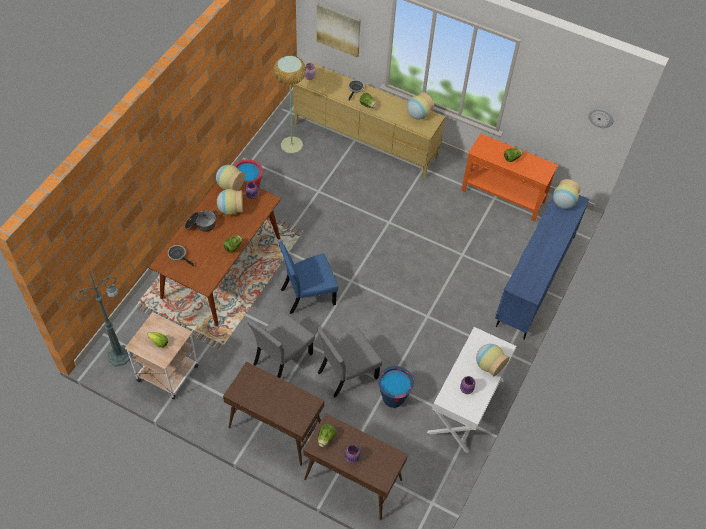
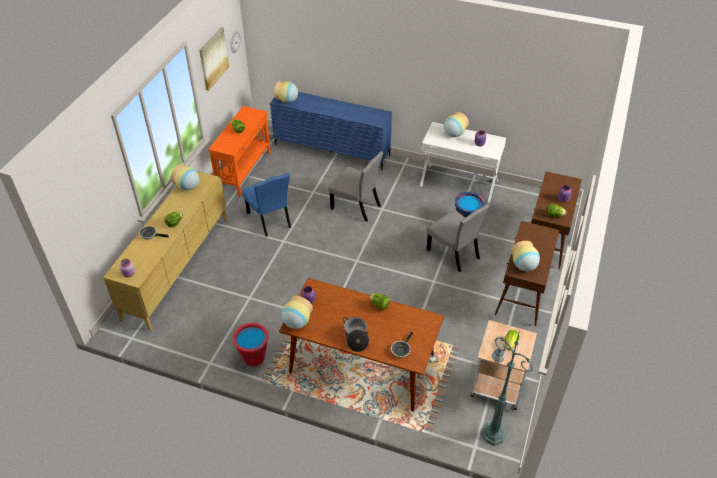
camera: 95 degrees left, 10 degrees down
vase [217,189,243,215] -> vase moved to [511,241,540,271]
grey chair [247,311,315,378] -> grey chair moved to [328,151,383,221]
floor lamp [274,55,306,154] -> none
blue chair [279,241,338,314] -> blue chair moved to [242,173,291,237]
picture [317,3,361,58] -> picture moved to [199,27,229,91]

